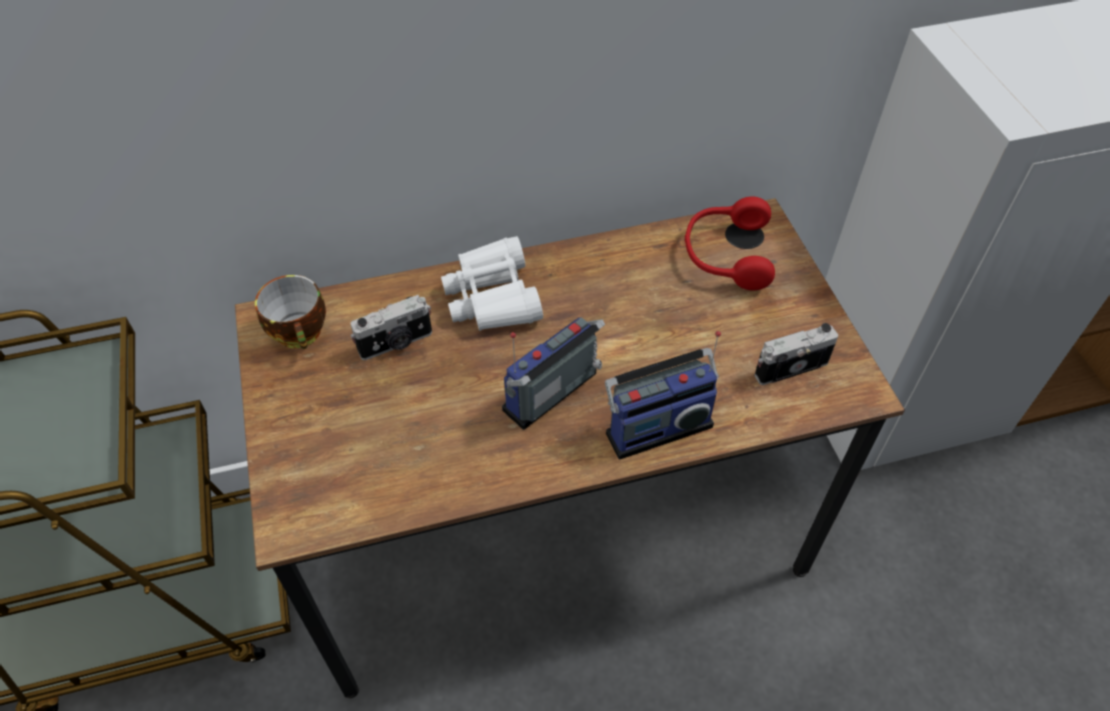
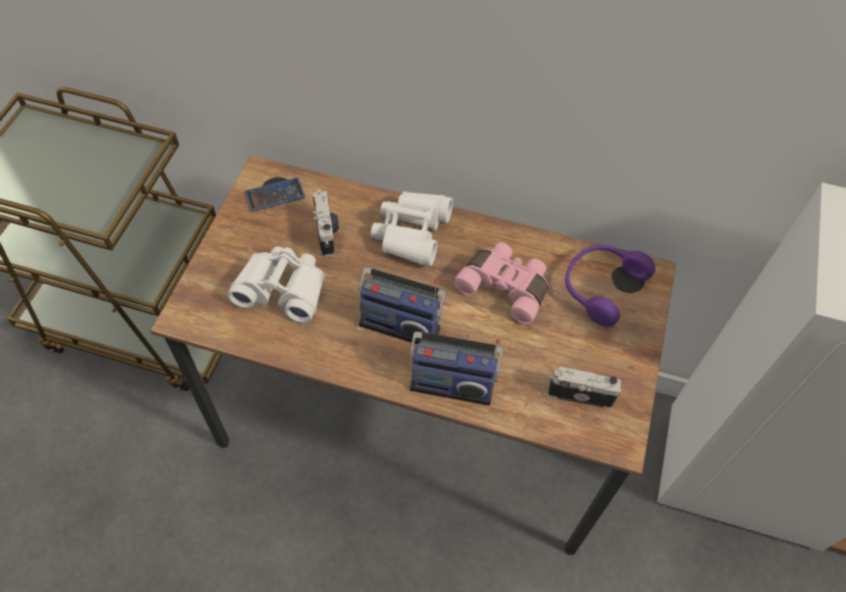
camera: 30 degrees right, 5 degrees up
cup [255,275,326,349] -> phone [245,178,305,212]
camera [350,295,432,360] -> camera turned 105 degrees counterclockwise [313,189,339,257]
radio [502,317,605,430] -> radio turned 150 degrees counterclockwise [358,267,446,344]
red headphones [685,197,775,290] -> purple headphones [565,244,655,327]
none -> white binoculars [228,246,325,323]
none -> pink binoculars [454,242,548,324]

